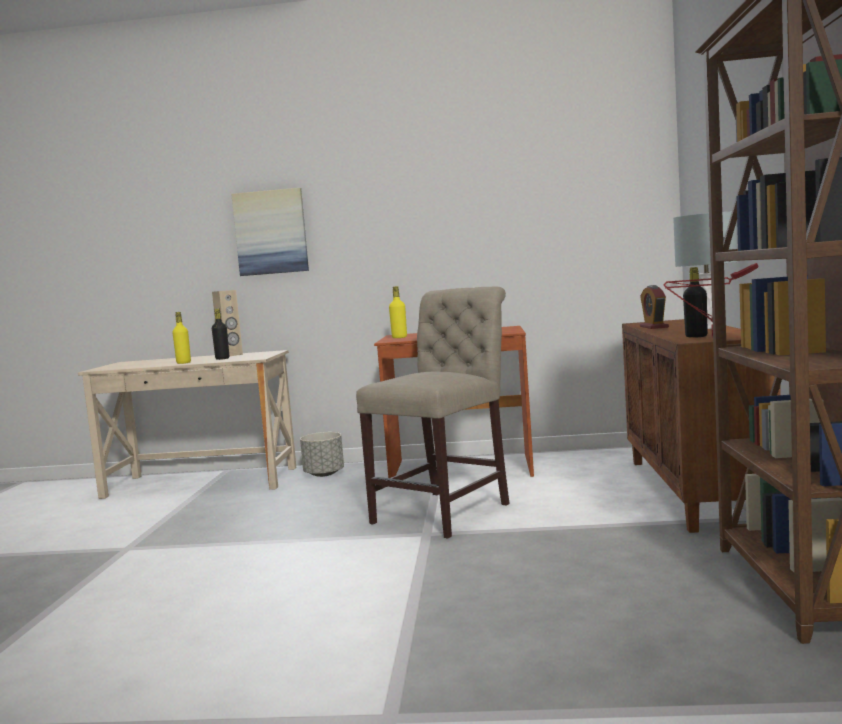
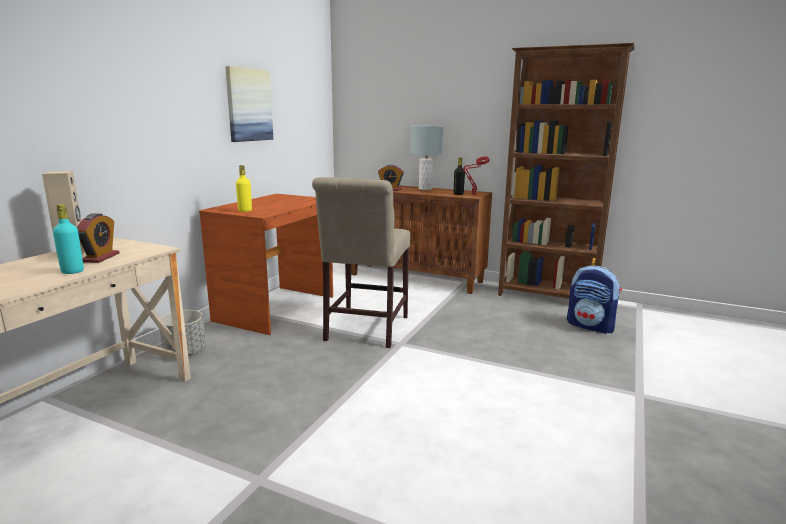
camera: 70 degrees left, 10 degrees up
yellow bottle [172,312,191,364] -> turquoise bottle [53,204,84,274]
black bottle [212,308,229,360] -> alarm clock [77,213,119,263]
picture [231,188,309,276] -> picture moved to [225,66,273,142]
beige chair [356,287,510,539] -> beige chair turned 135 degrees counterclockwise [312,177,410,348]
none -> backpack [567,266,622,334]

